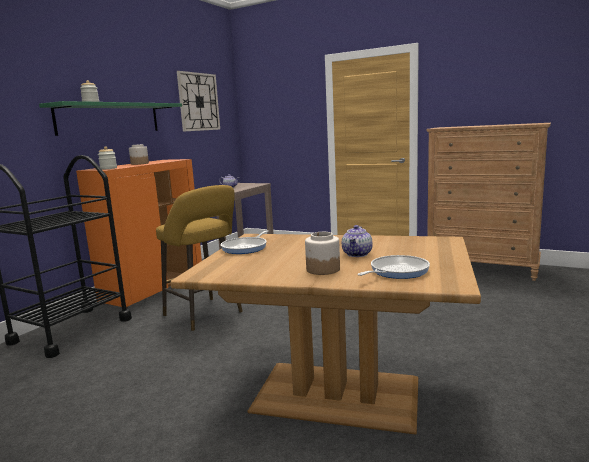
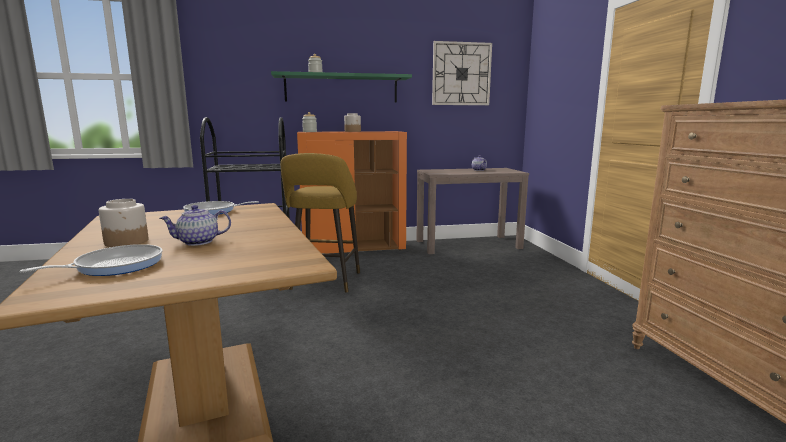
camera: 50 degrees right, 0 degrees up
frying pan [357,255,430,279] -> frying pan turned 60 degrees counterclockwise [19,244,162,276]

